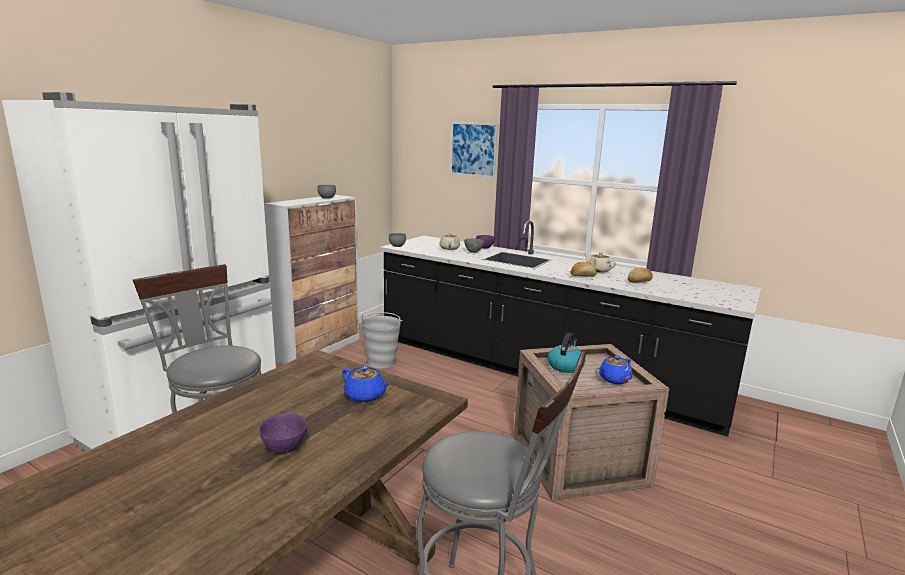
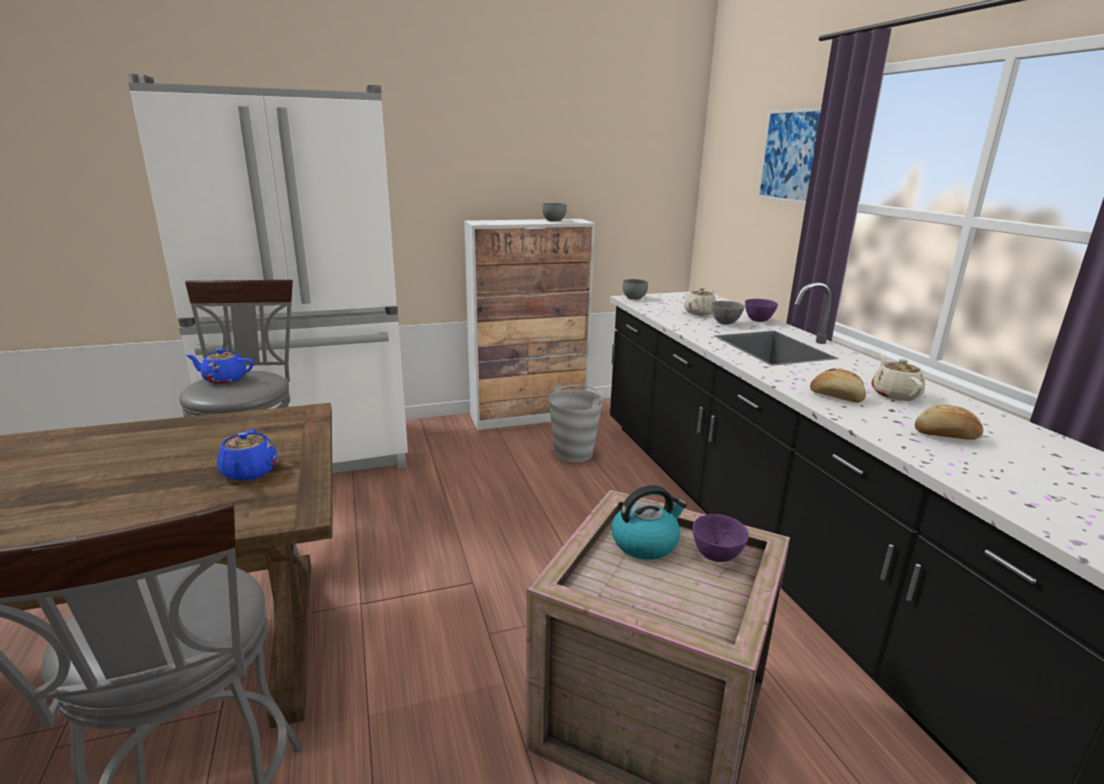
camera: 40 degrees right, 5 degrees up
purple bowl [259,414,307,454] -> purple bowl moved to [693,514,749,562]
blue teapot [599,356,632,384] -> blue teapot moved to [186,348,254,384]

